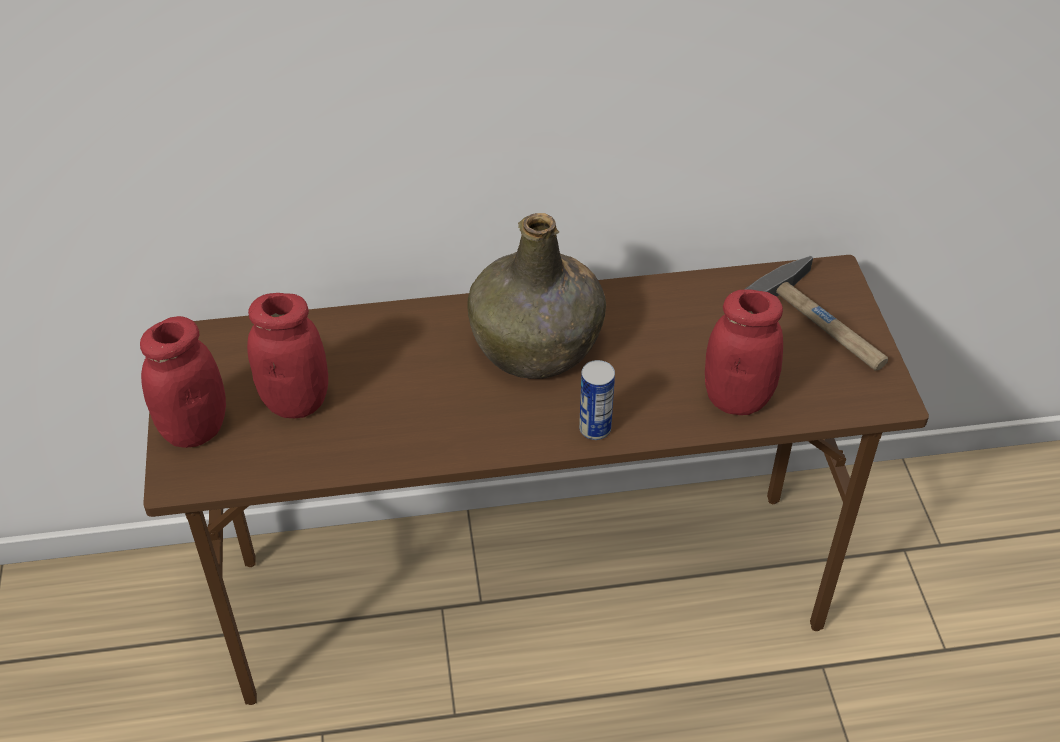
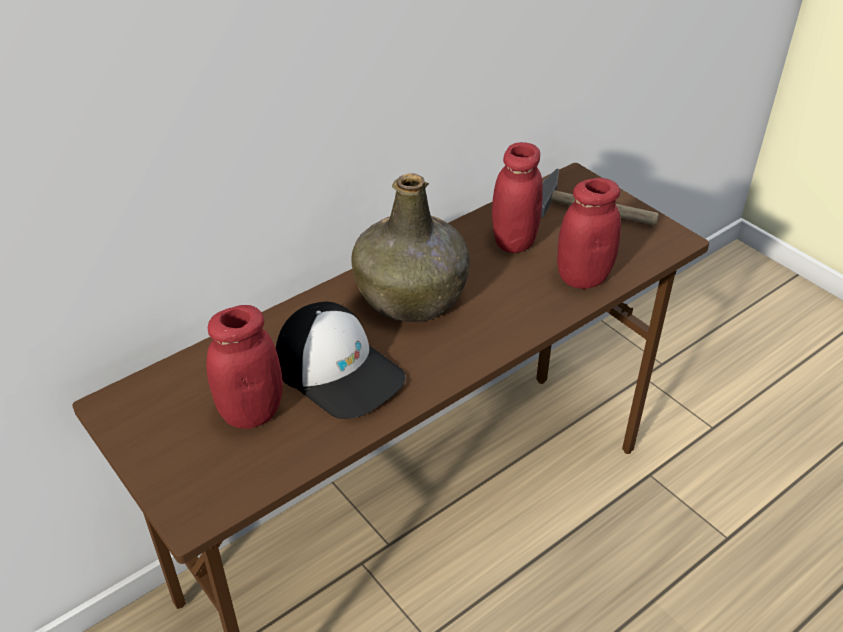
camera: 30 degrees left, 5 degrees down
red jar [140,316,226,448] -> red jar moved to [492,142,543,253]
can [579,360,615,440] -> none
none -> cap [276,302,406,419]

